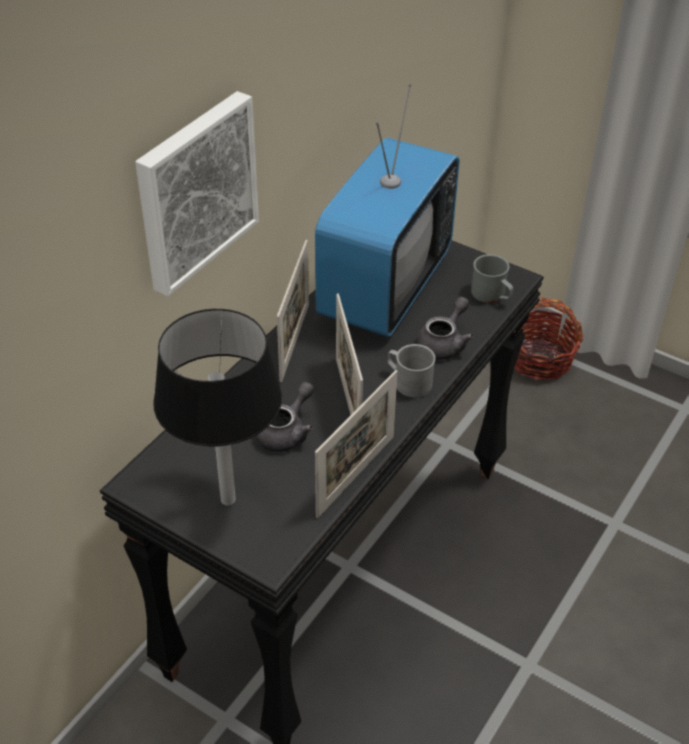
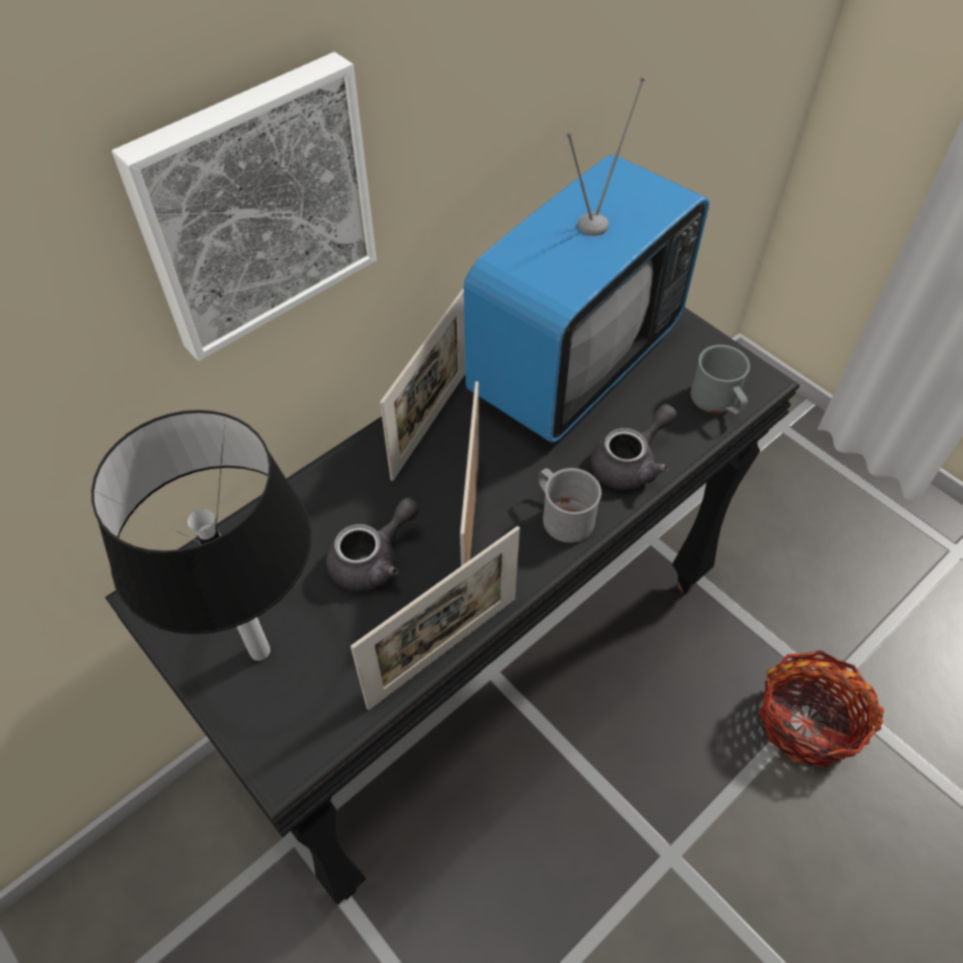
camera: 15 degrees right, 10 degrees up
basket [515,298,583,380] -> basket moved to [759,650,884,767]

